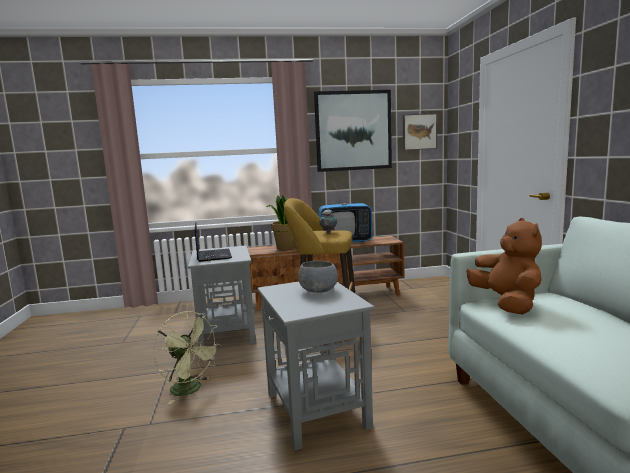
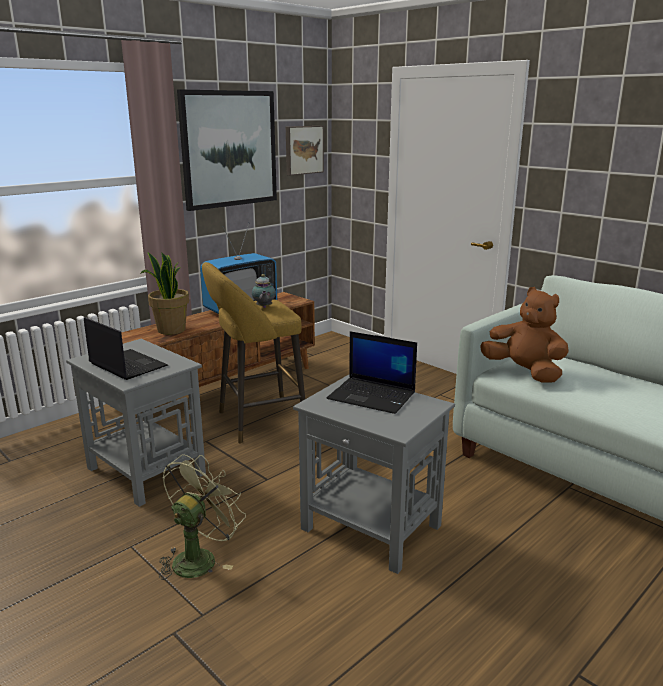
camera: 35 degrees left, 10 degrees up
green fan [153,311,221,404] -> green fan turned 60 degrees counterclockwise [159,454,246,580]
grey bowl [298,261,338,293] -> laptop [327,331,417,414]

